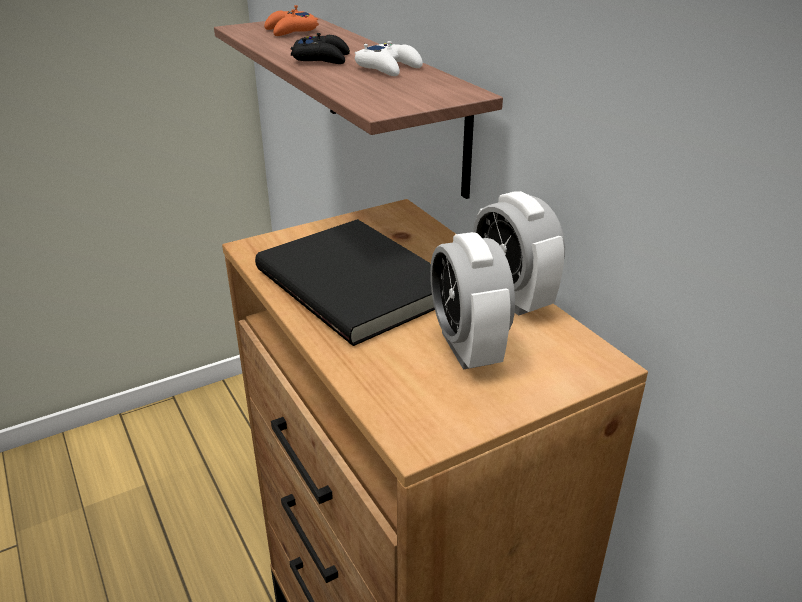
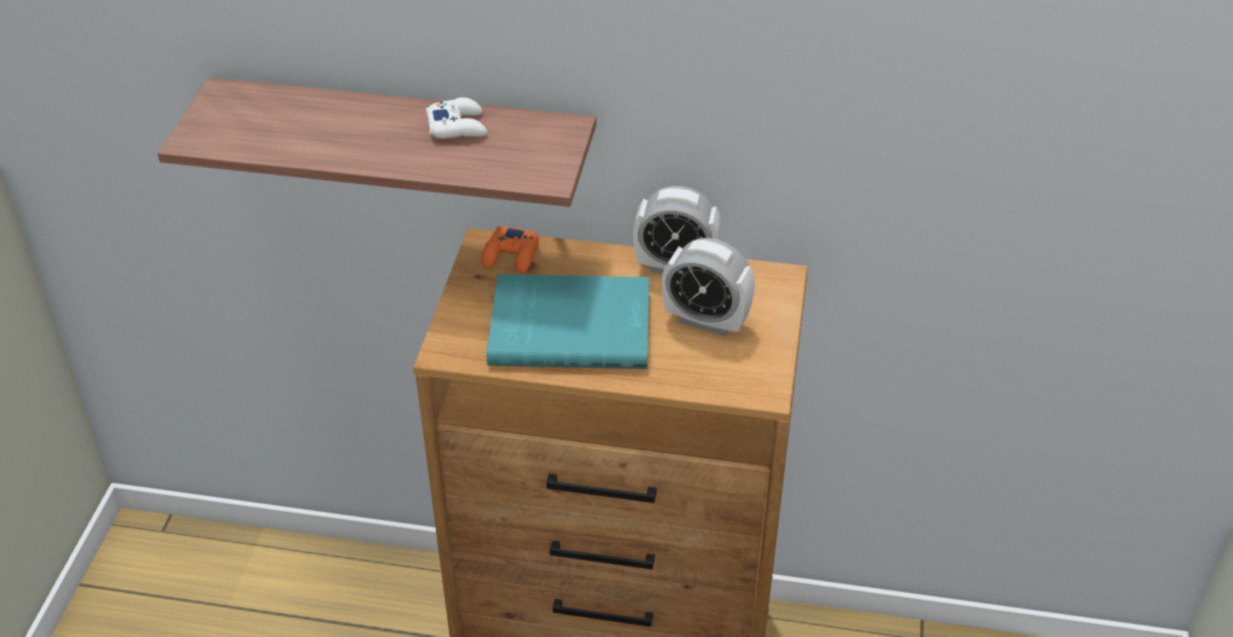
camera: 50 degrees left, 10 degrees up
black book [255,219,435,346] -> turquoise book [487,274,649,369]
orange game controller [264,5,319,36] -> orange game controller moved to [482,226,539,274]
black game controller [290,33,350,64] -> none

